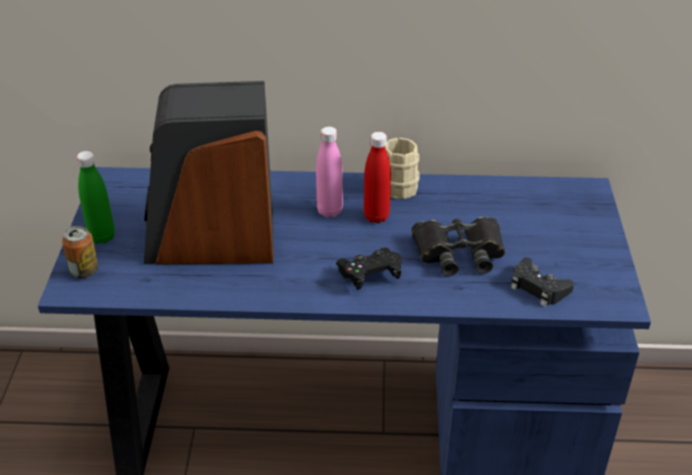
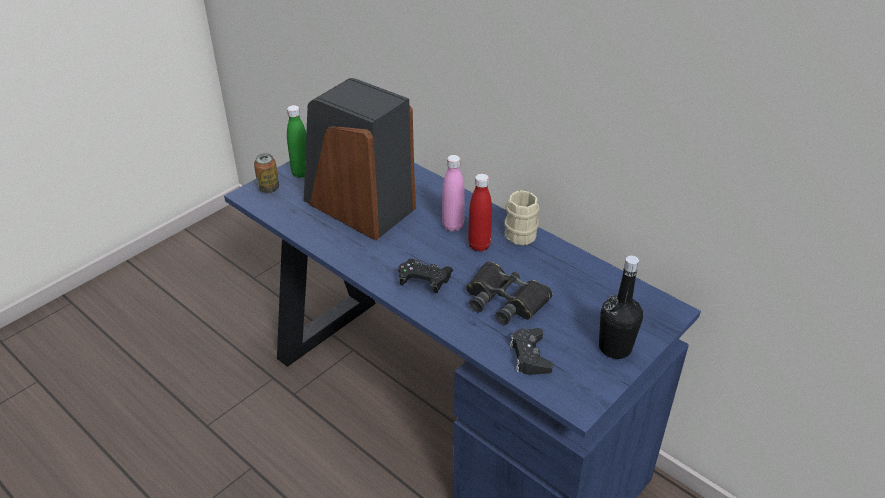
camera: 40 degrees right, 0 degrees up
none -> black bottle [599,256,643,359]

